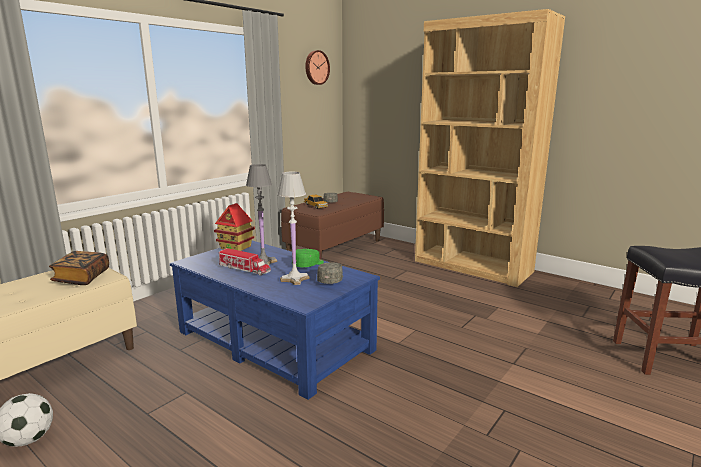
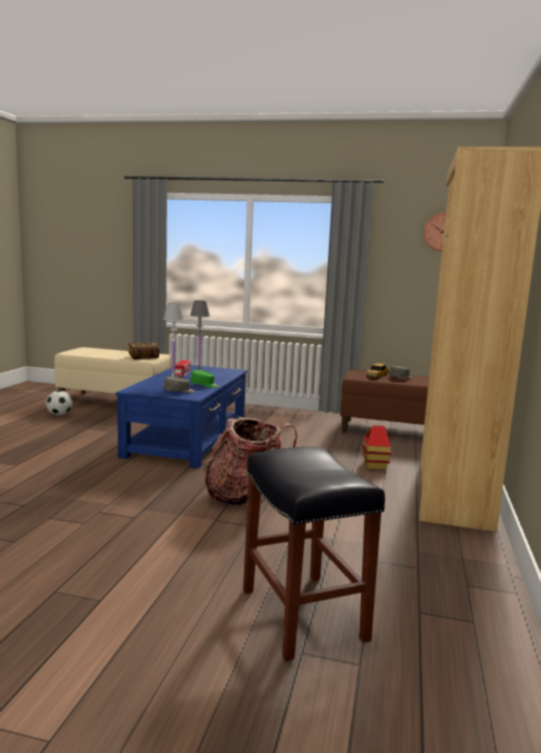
camera: 65 degrees right, 5 degrees down
toy house [214,203,255,251] -> toy house moved to [362,425,392,470]
none -> backpack [204,417,298,505]

